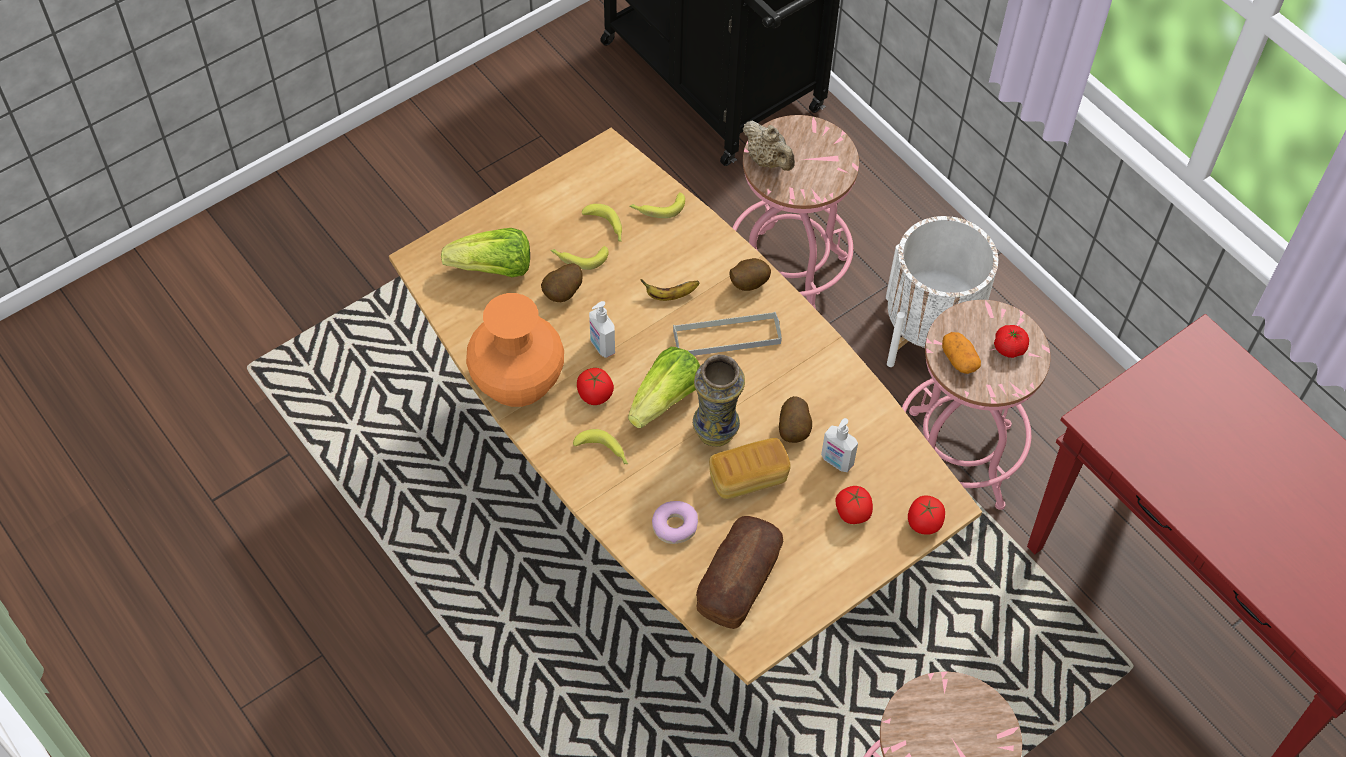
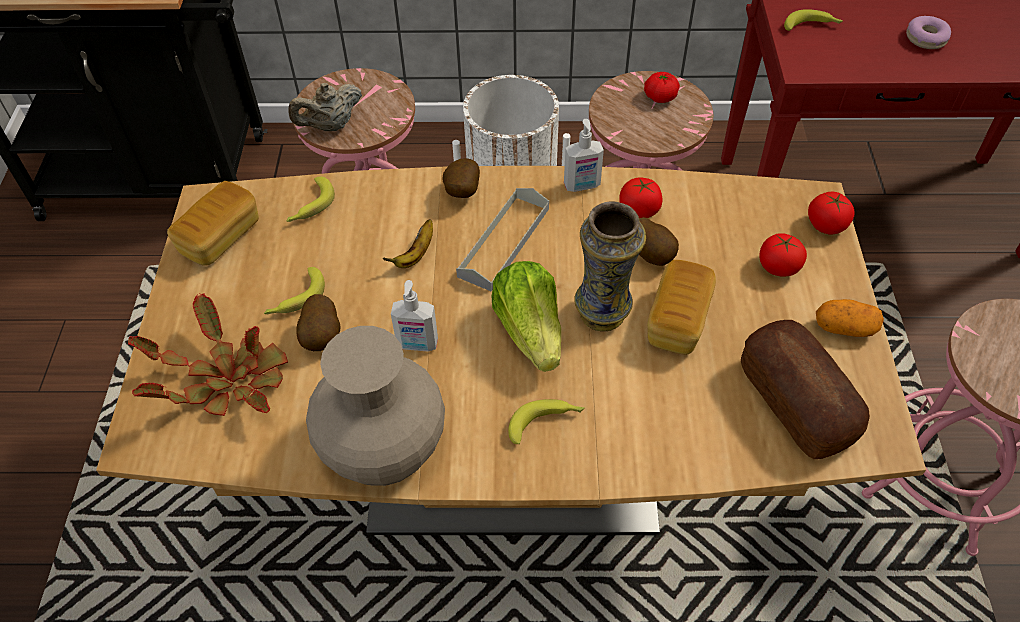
camera: 50 degrees left, 5 degrees down
lettuce [441,228,530,277] -> potted plant [128,293,288,416]
orange vase [466,293,564,407] -> beige vase [306,326,445,486]
tomato [577,368,614,405] -> tomato moved to [619,178,663,218]
banana [582,204,622,242] -> banana moved to [784,9,843,31]
donut [652,501,698,544] -> donut moved to [906,16,951,49]
beige teapot [743,120,795,171] -> beige teapot turned 150 degrees clockwise [288,83,362,131]
soap dispenser [821,418,858,472] -> soap dispenser moved to [564,119,604,192]
potato [942,332,981,374] -> potato moved to [816,299,884,337]
none -> bread [167,181,259,266]

